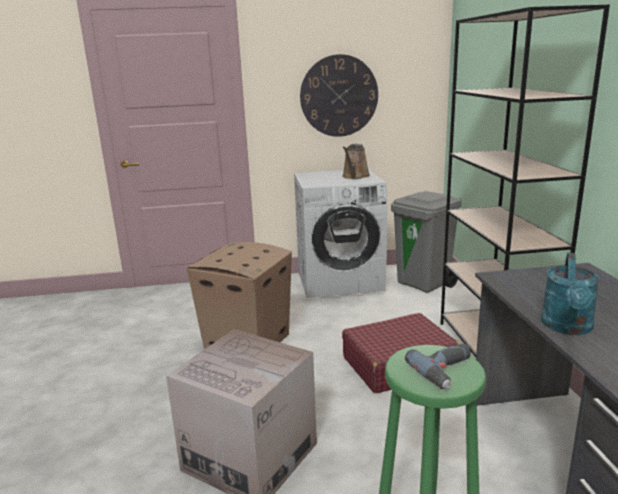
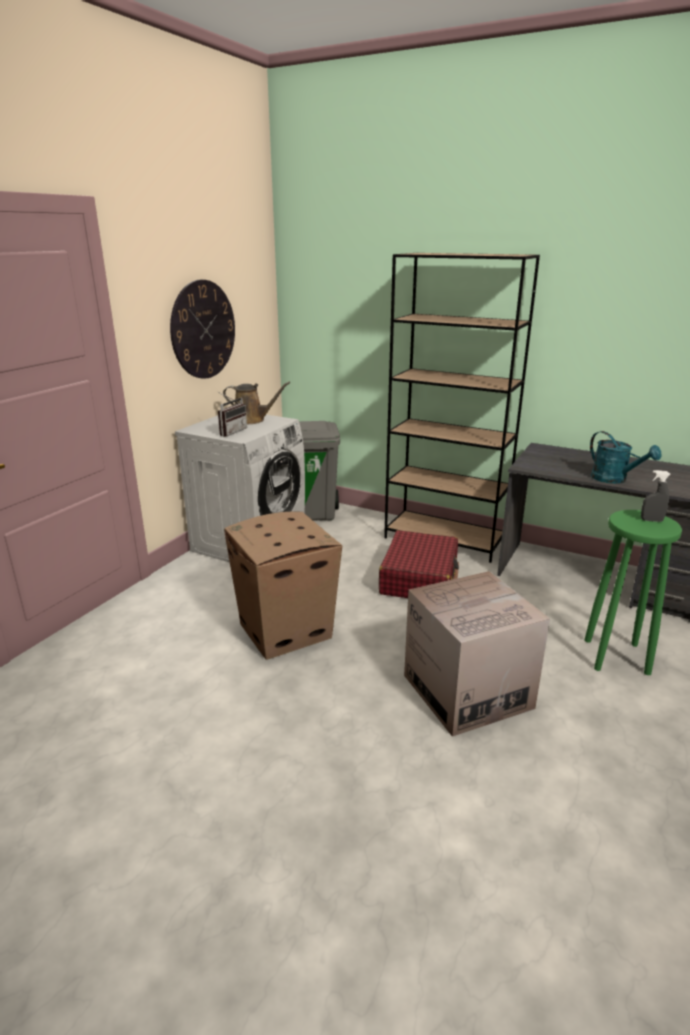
camera: 55 degrees left, 5 degrees up
brown watering can [342,144,370,179] -> brown watering can turned 45 degrees counterclockwise [223,382,290,424]
power drill [405,343,471,389] -> grey spray bottle [641,470,671,522]
none -> radio [218,393,247,437]

